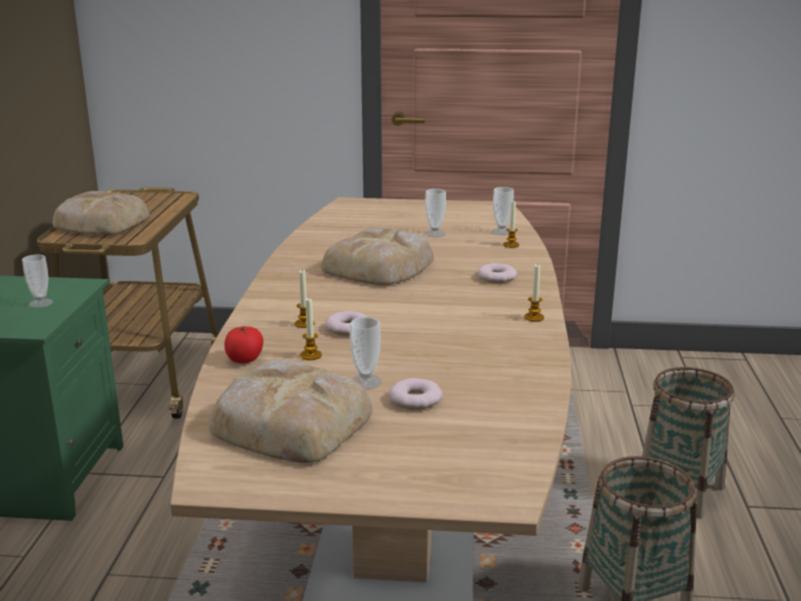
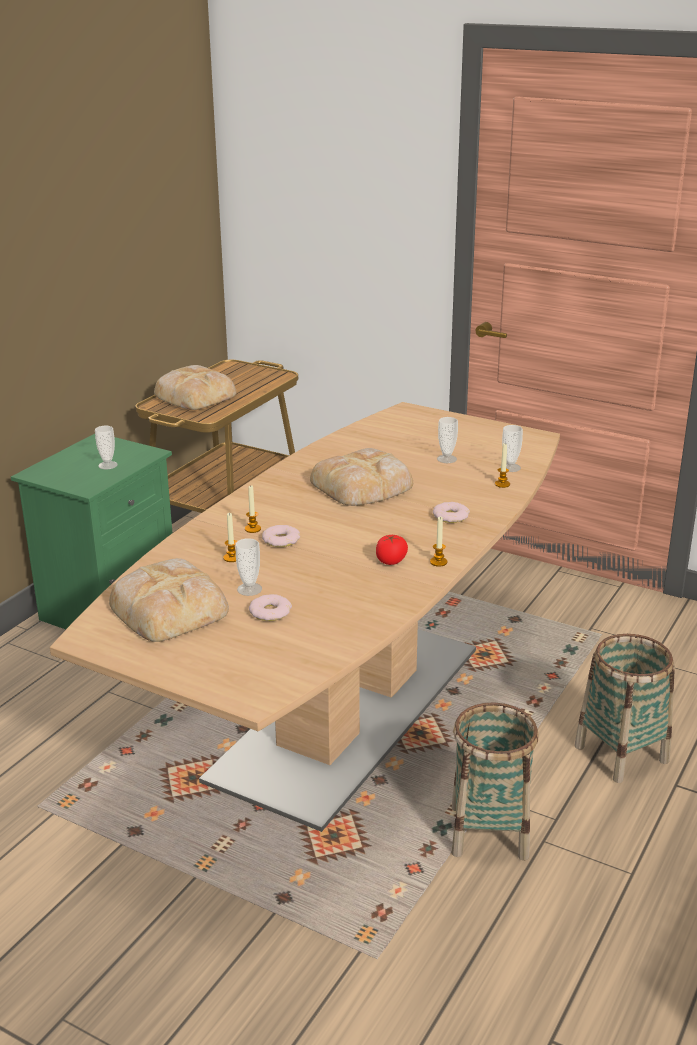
camera: 25 degrees right, 5 degrees up
tomato [224,326,263,363] -> tomato moved to [376,535,408,565]

